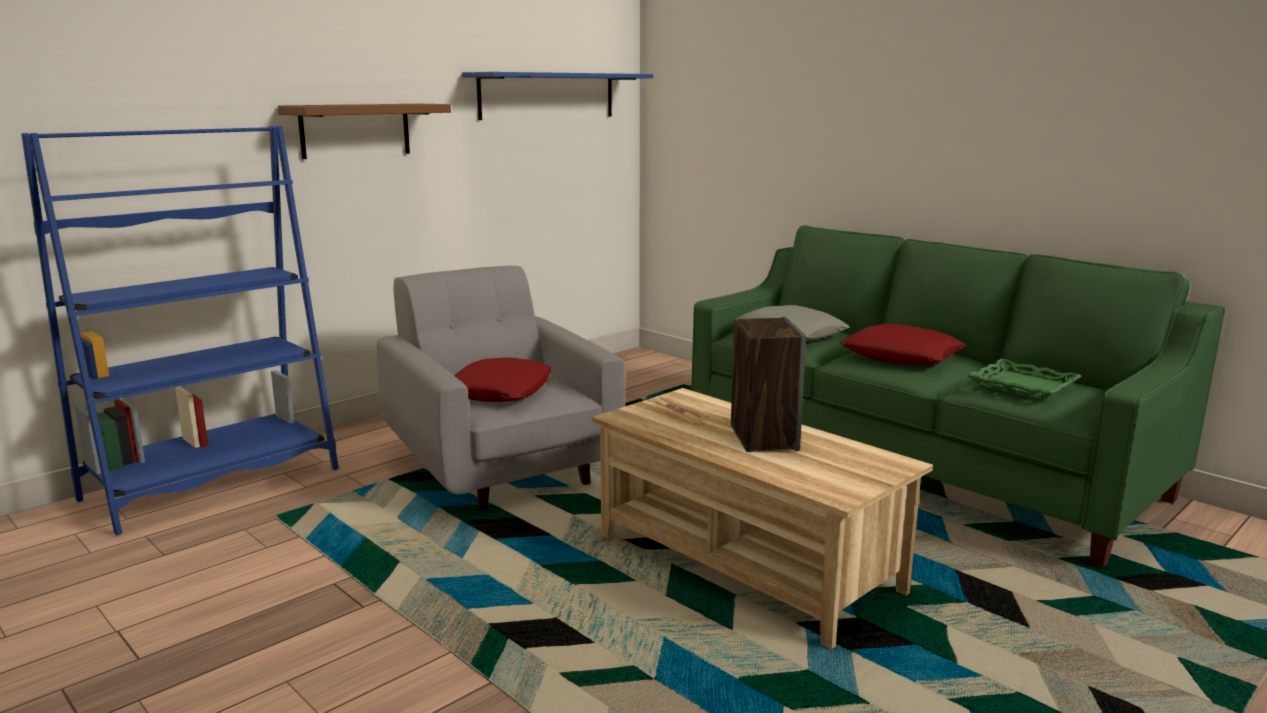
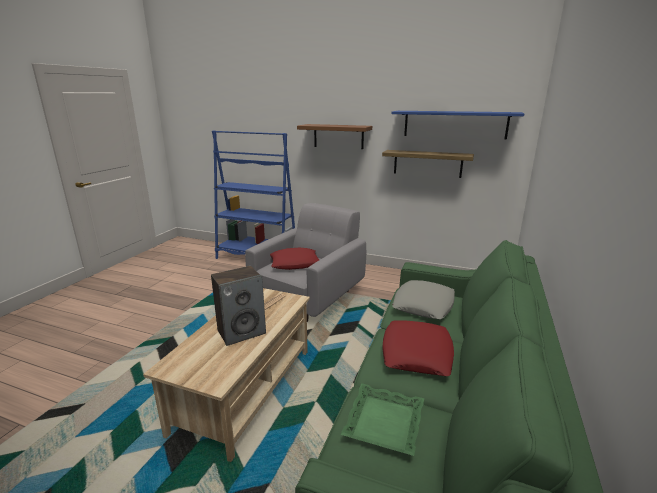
camera: 65 degrees right, 5 degrees up
none -> shelf [382,150,474,178]

